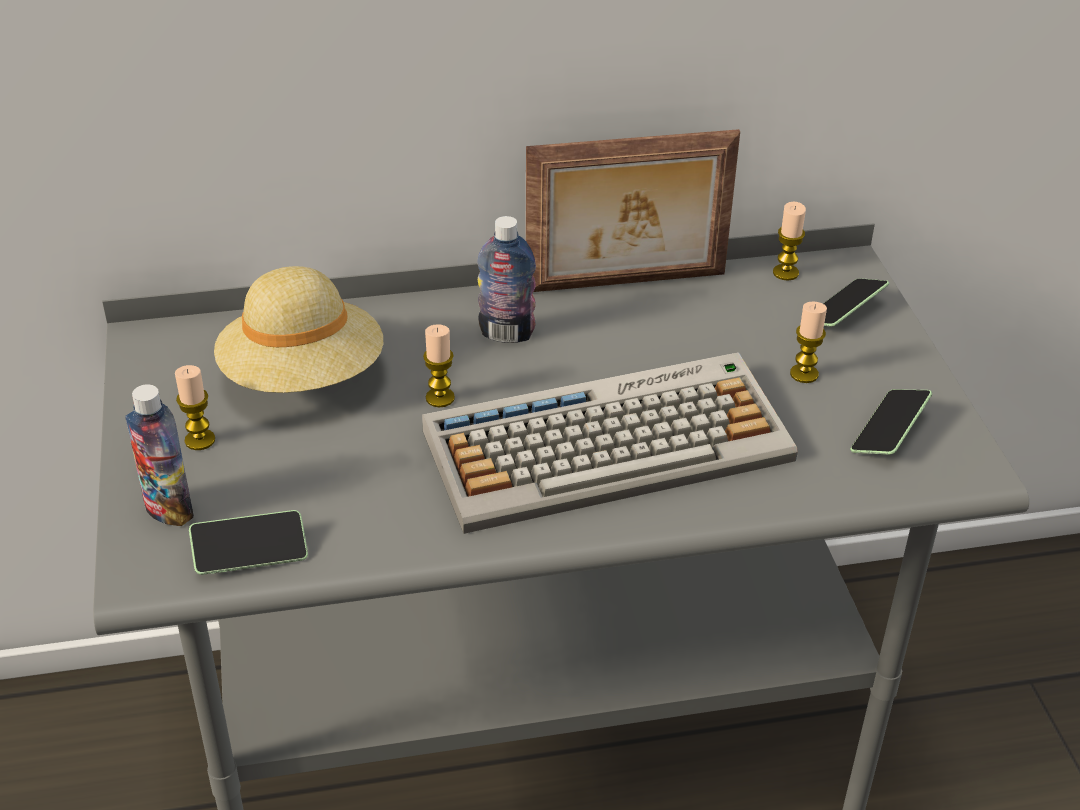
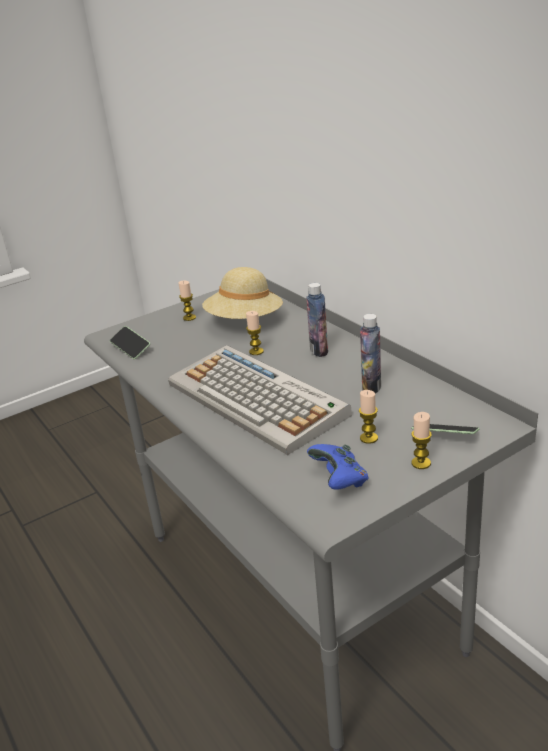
camera: 70 degrees right, 10 degrees down
bottle [125,384,194,526] -> bottle moved to [360,314,381,394]
picture frame [525,129,740,292] -> none
candle [773,201,806,280] -> candle moved to [411,412,432,469]
phone [850,389,932,455] -> blue game controller [307,444,368,490]

